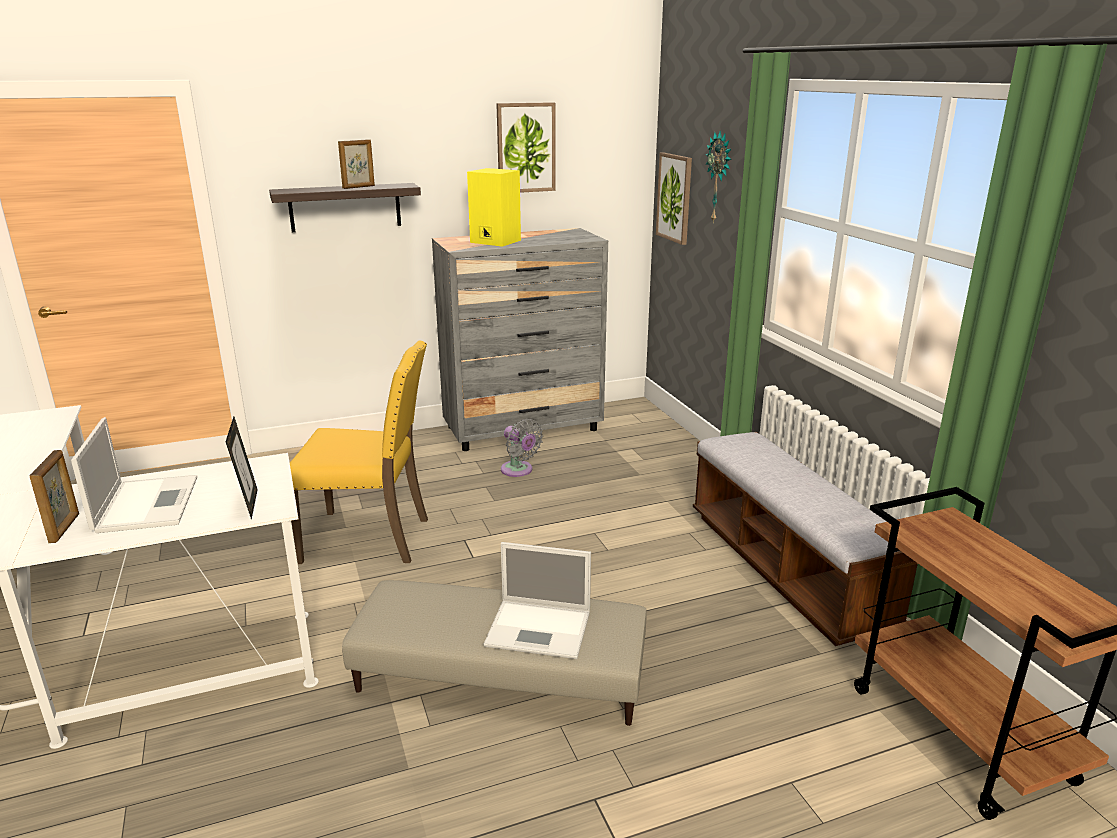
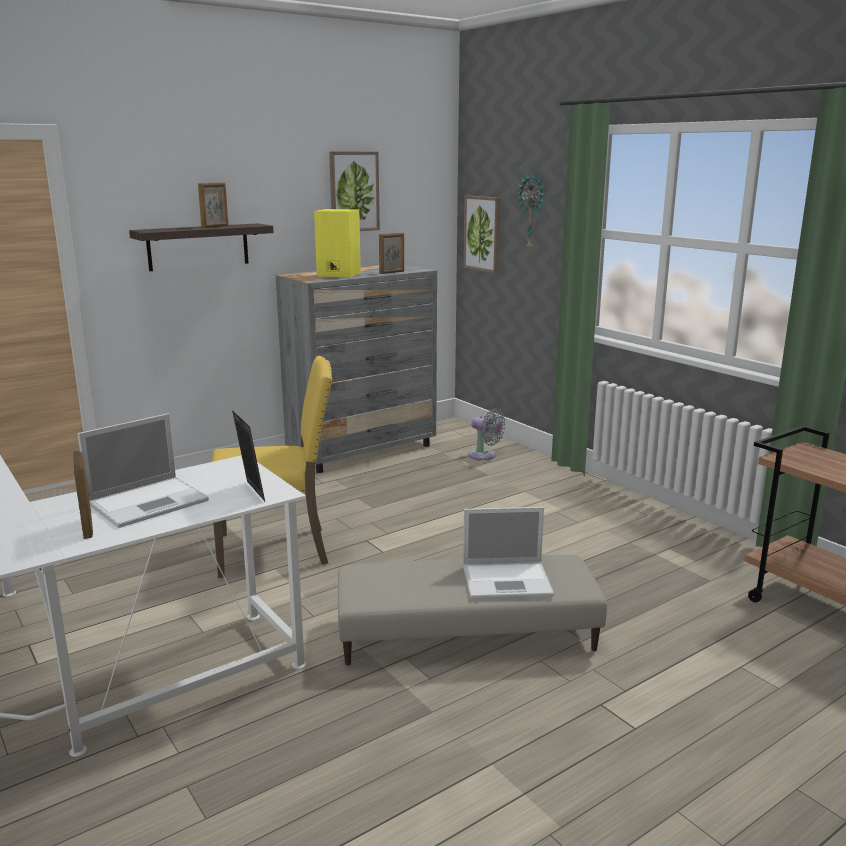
camera: 15 degrees left, 5 degrees down
laptop [71,417,197,533] -> laptop turned 75 degrees clockwise [78,413,209,528]
grey fan [501,419,543,477] -> grey fan moved to [468,409,505,460]
bench [693,432,918,646] -> none
none -> picture frame [379,233,404,274]

